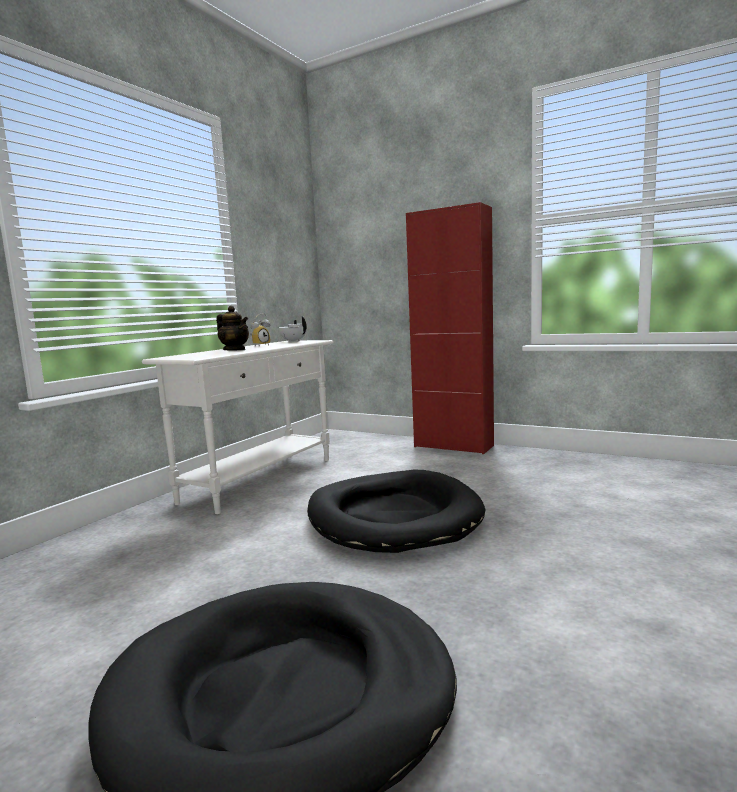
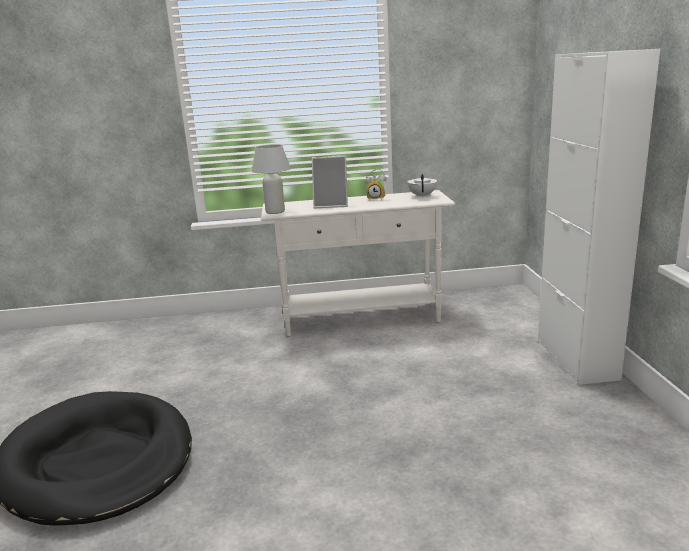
camera: 55 degrees right, 10 degrees up
teapot [216,306,249,350] -> picture frame [312,156,348,208]
black dog bed [307,470,485,553] -> none
red cabinet [406,202,494,454] -> white cabinet [538,49,660,385]
none -> white table lamp [251,144,291,214]

